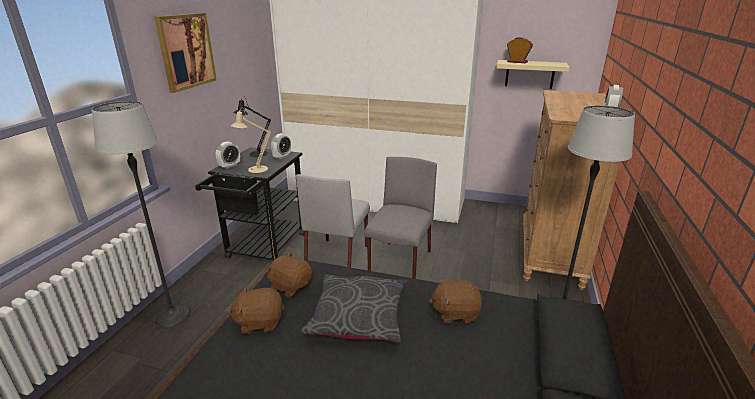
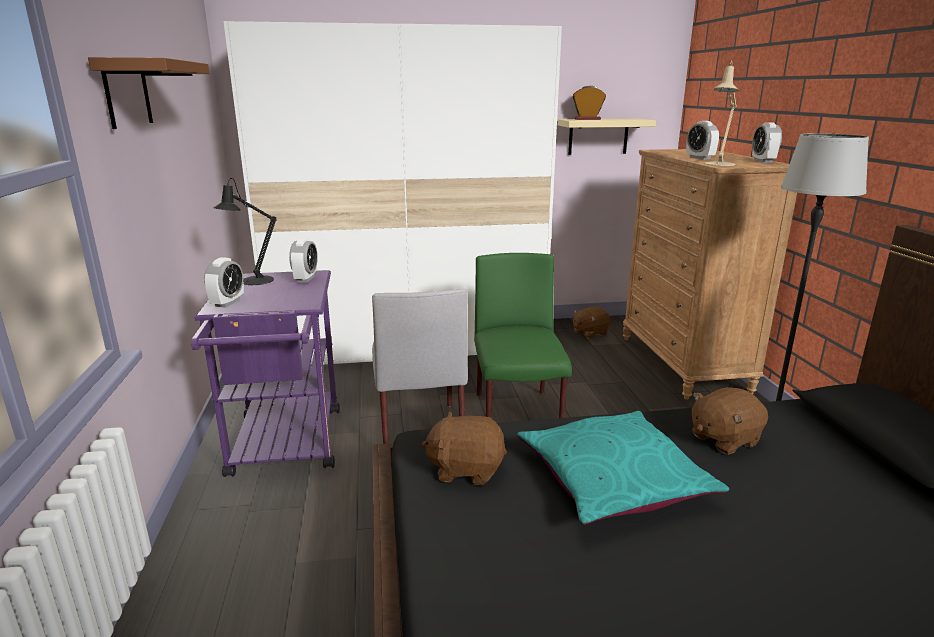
camera: 25 degrees left, 5 degrees down
floor lamp [92,101,191,328] -> none
picture [154,13,217,93] -> brown shelf [88,57,209,129]
black cart [195,147,304,261] -> purple cart [191,270,340,477]
brown plush toy [228,287,284,334] -> brown plush toy moved to [573,306,611,339]
beige table lamp [231,108,271,173] -> beige table lamp moved to [704,60,739,166]
grey pillow [300,274,408,343] -> turquoise pillow [517,411,729,525]
grey chair [364,157,437,279] -> green chair [474,253,572,418]
none -> alarm clock [686,121,719,159]

